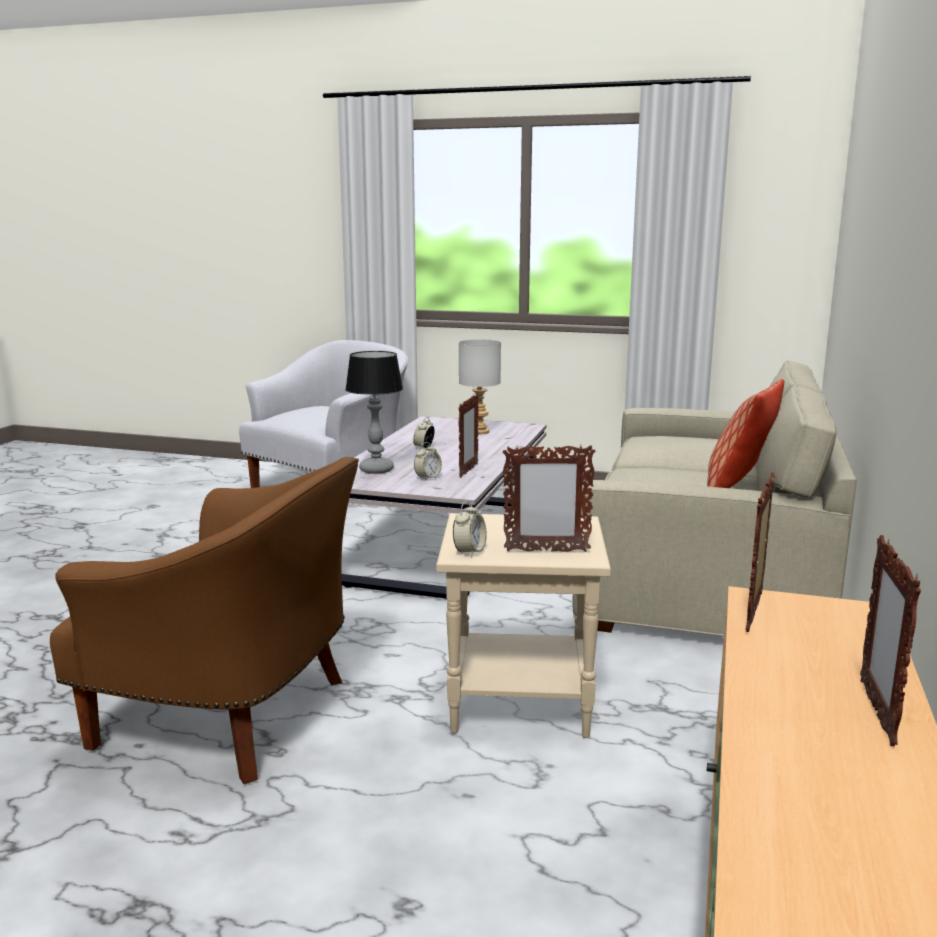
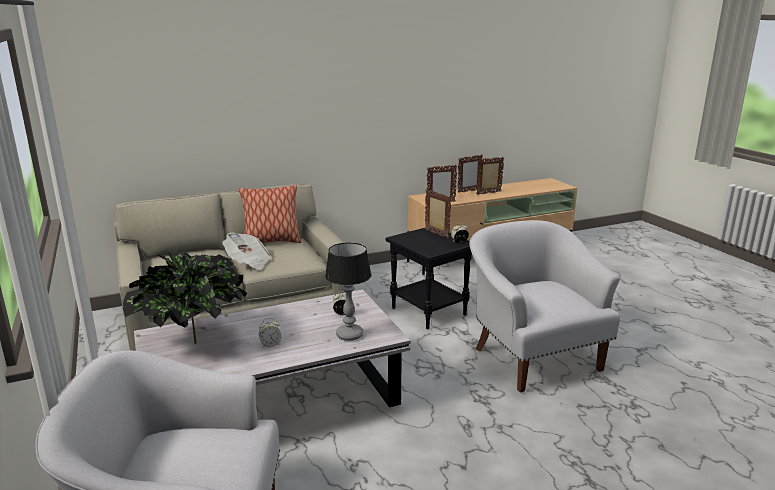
camera: 130 degrees left, 5 degrees up
brown armchair [50,457,359,784] -> white armchair [469,220,620,392]
beige side table [436,513,611,738] -> black side table [386,228,472,329]
picture frame [458,393,479,478] -> picture frame moved to [476,157,504,195]
grey table lamp [459,339,501,434] -> potted plant [123,252,248,344]
none -> newspaper [222,232,272,270]

